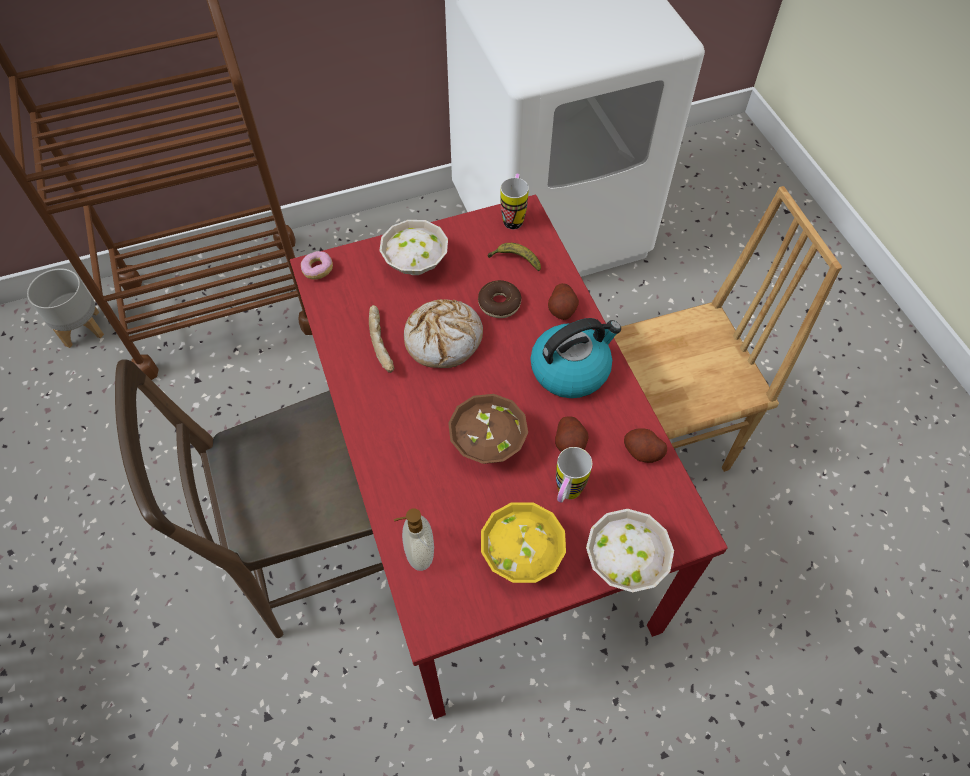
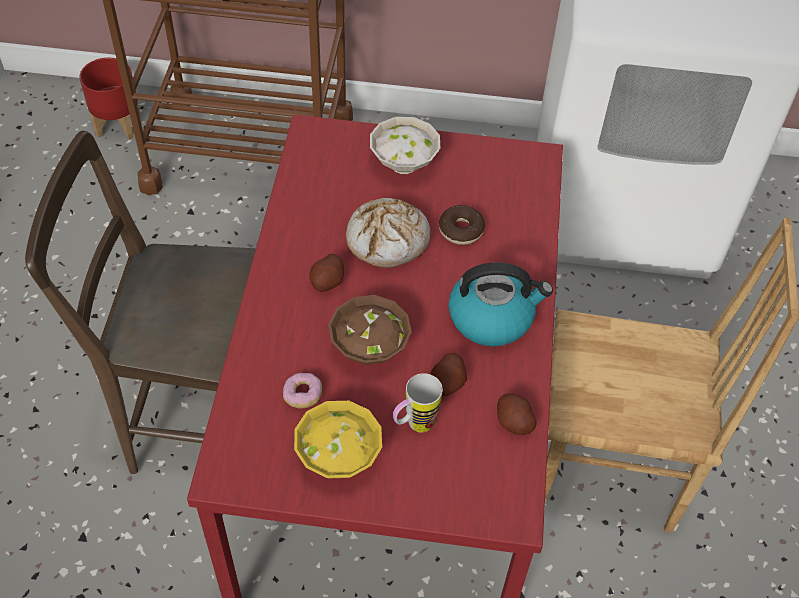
camera: 25 degrees right, 5 degrees down
grey planter [27,268,104,348] -> red planter [79,58,140,139]
donut [301,251,333,280] -> donut moved to [283,373,322,408]
bread [369,305,394,373] -> none
soap dispenser [394,508,434,571] -> none
banana [488,243,541,271] -> none
mug [501,174,529,229] -> none
potato [548,283,579,320] -> potato moved to [309,254,344,292]
white bowl [586,509,674,592] -> none

